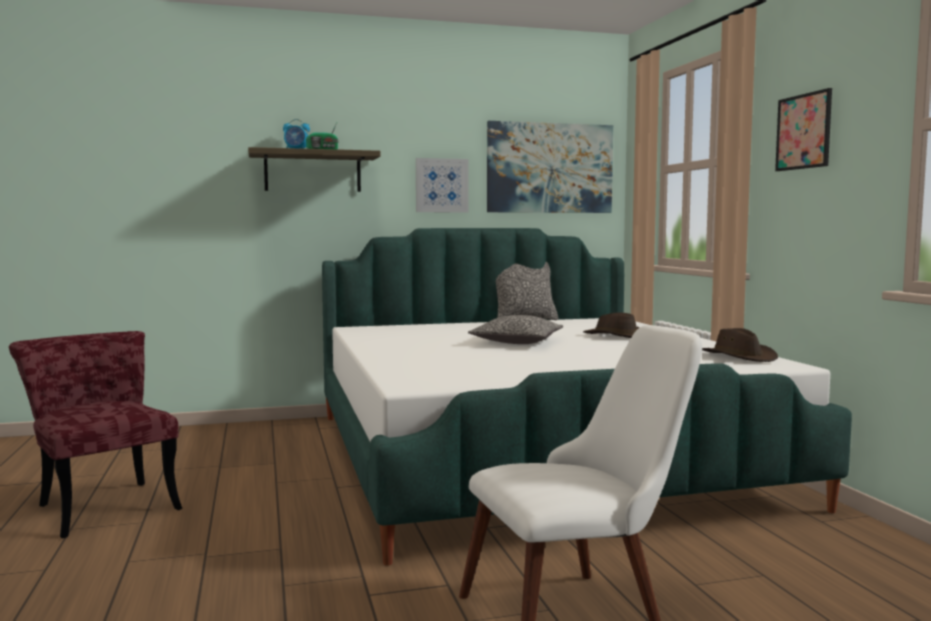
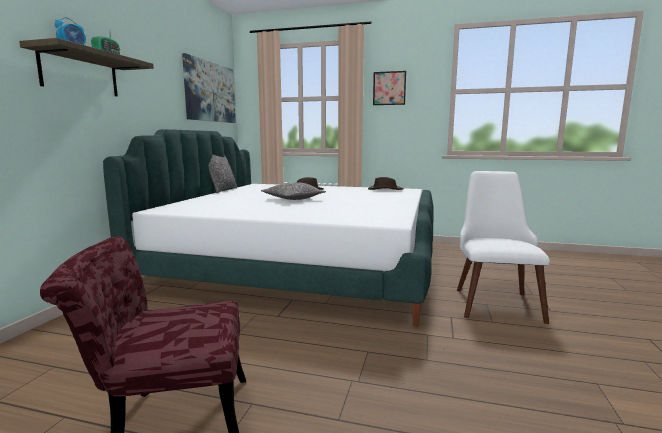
camera: 60 degrees left, 5 degrees up
picture [416,158,468,213] -> none

